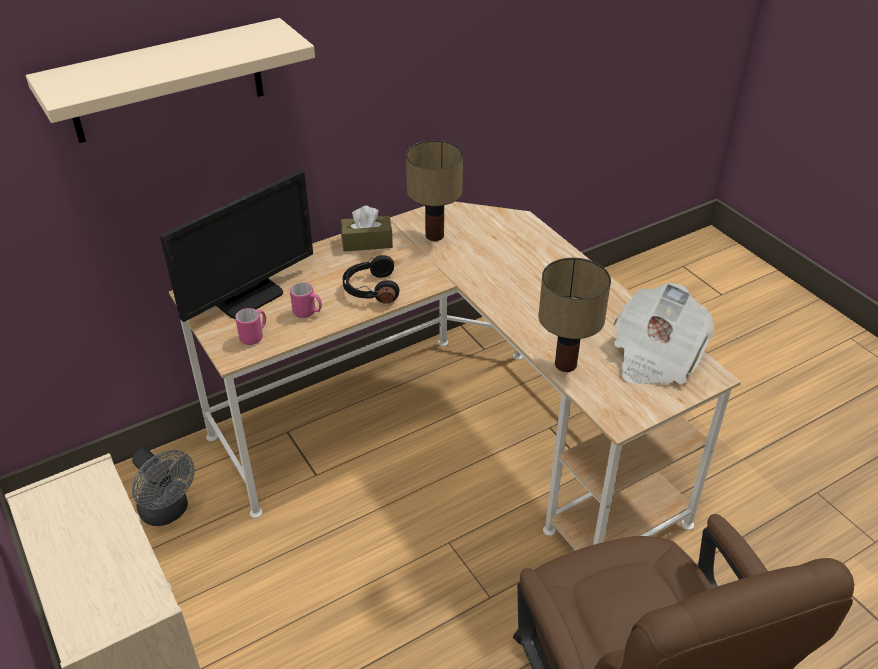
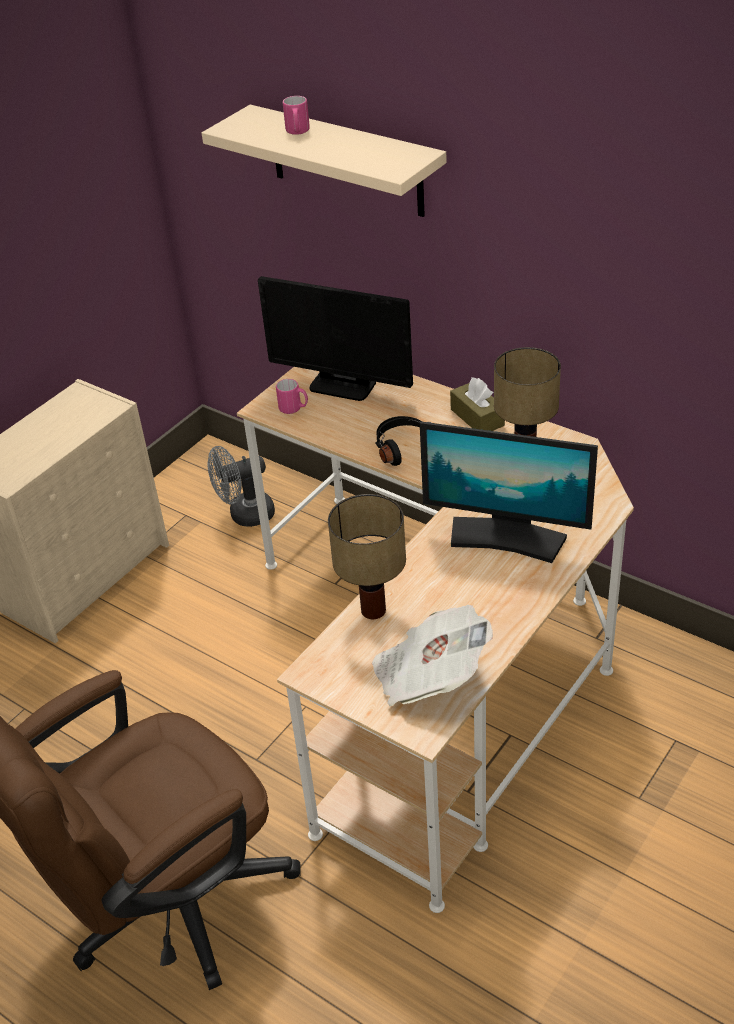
camera: 70 degrees right, 0 degrees up
grey fan [132,448,195,526] -> grey fan turned 45 degrees clockwise [207,446,275,527]
pink mug [290,282,322,318] -> pink mug moved to [283,96,310,135]
none -> monitor [420,422,598,563]

